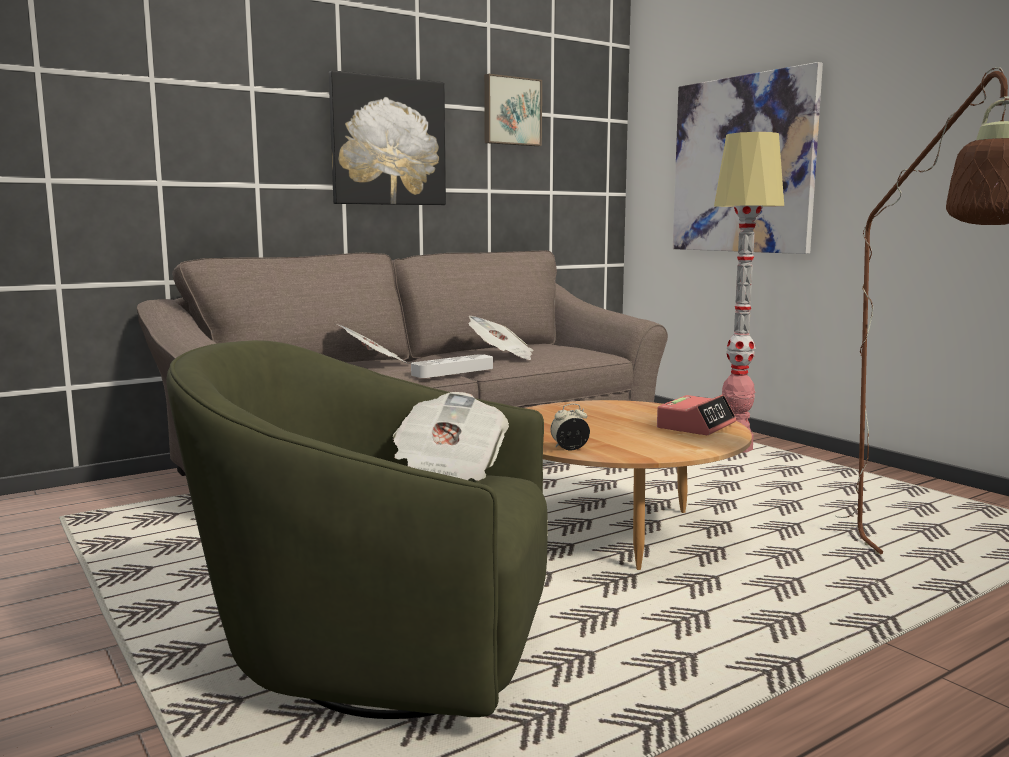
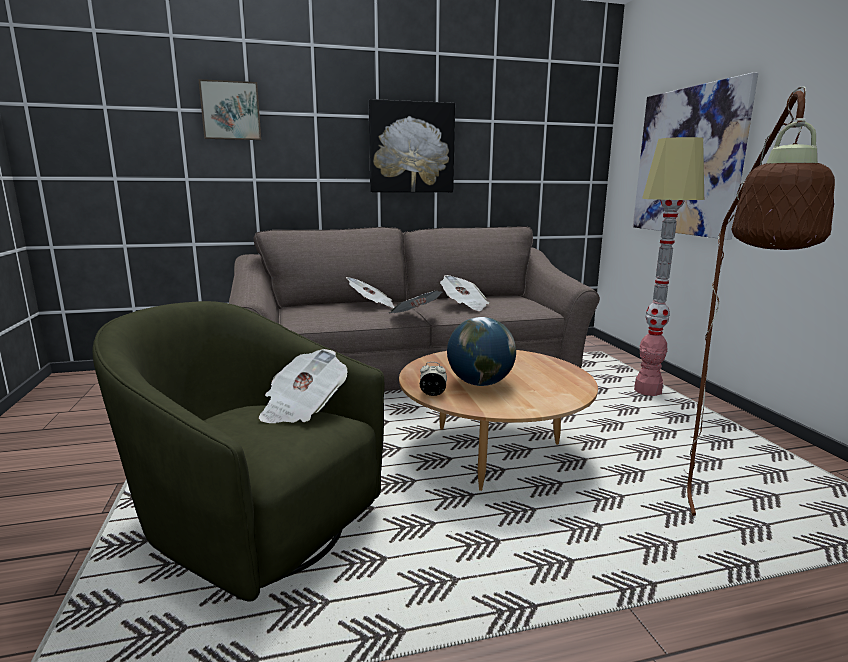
camera: 20 degrees right, 5 degrees up
grey tray [411,354,493,378] -> newspaper [389,290,442,313]
picture [484,74,542,146] -> picture moved to [198,79,261,140]
alarm clock [657,395,736,435] -> none
none -> globe [447,317,516,386]

